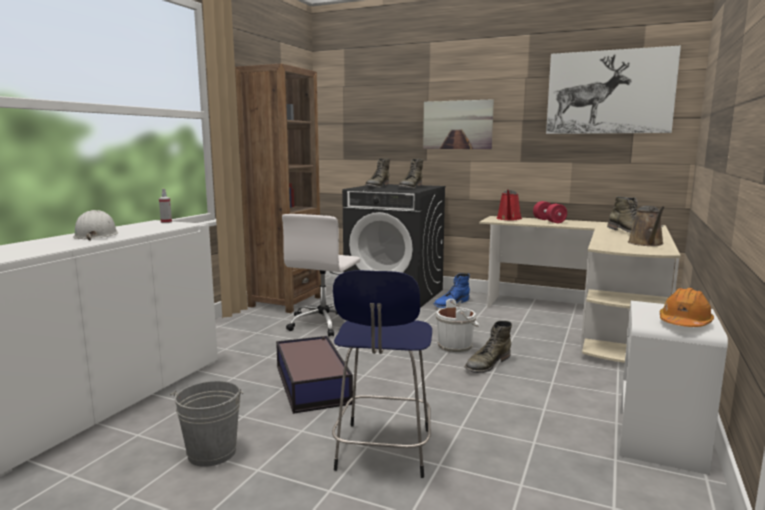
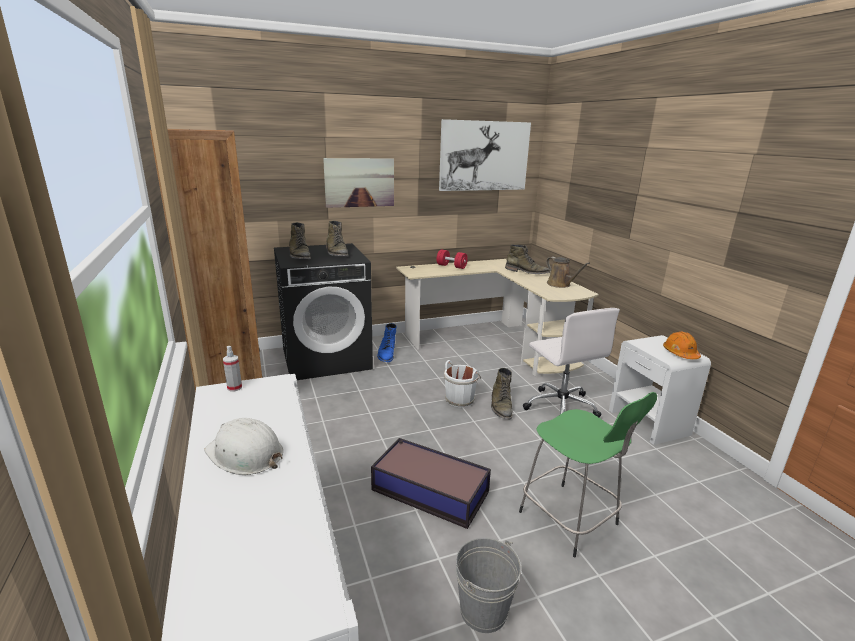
camera: 45 degrees left, 10 degrees up
white office chair [282,214,360,337] -> white office chair moved to [523,308,620,418]
blue stool [332,270,432,478] -> green stool [519,392,657,557]
red watering can [497,189,522,220] -> none

